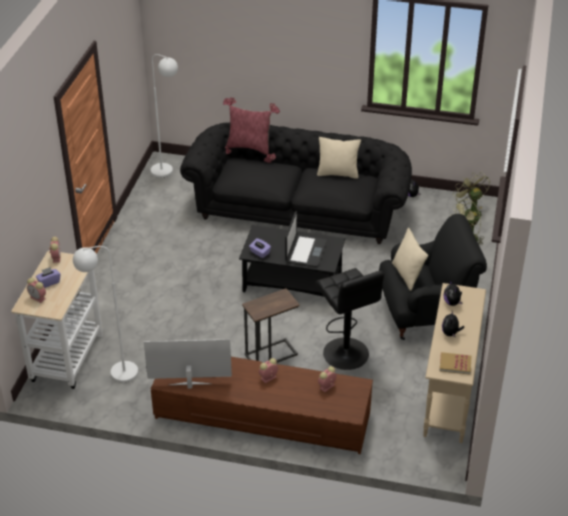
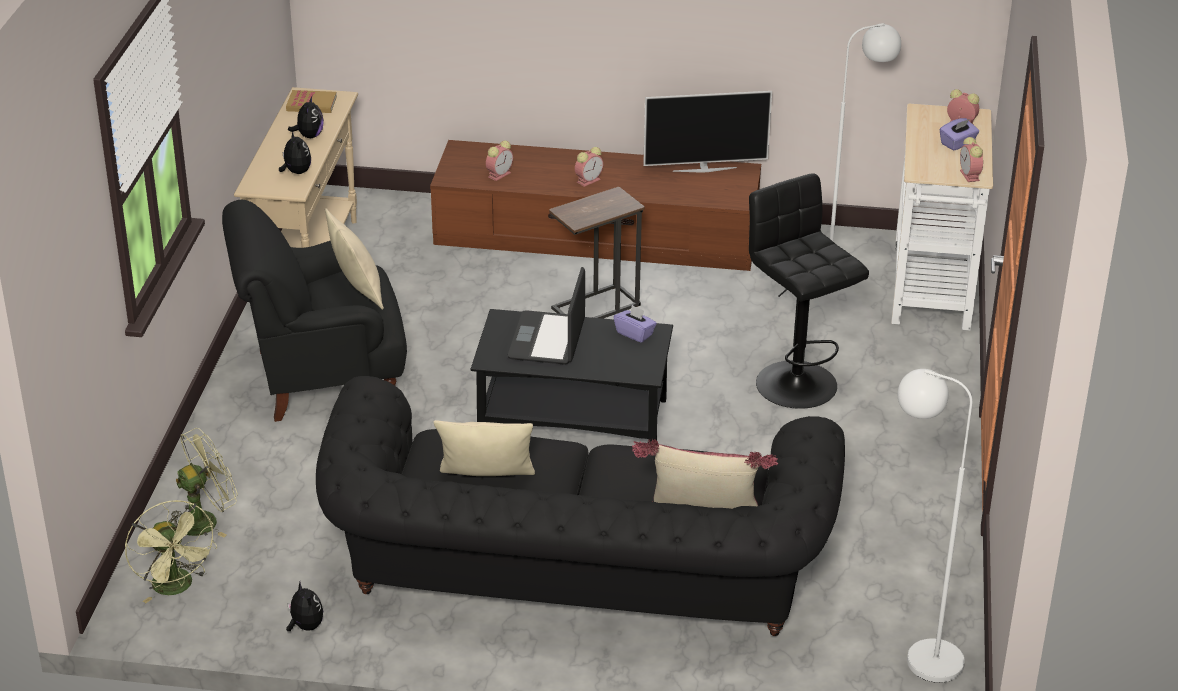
camera: 175 degrees right, 5 degrees down
black stool [316,268,385,370] -> black stool moved to [749,173,869,409]

